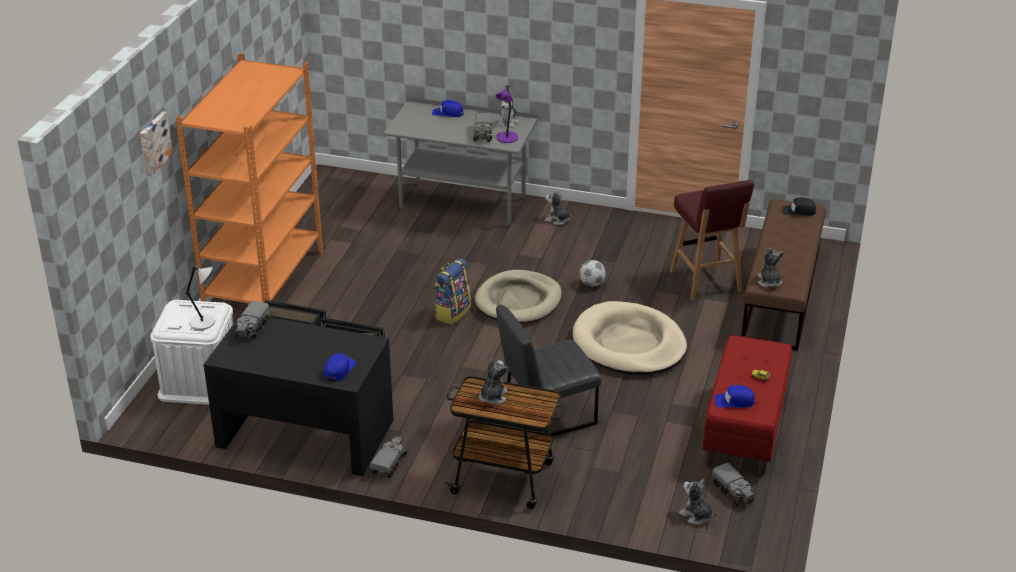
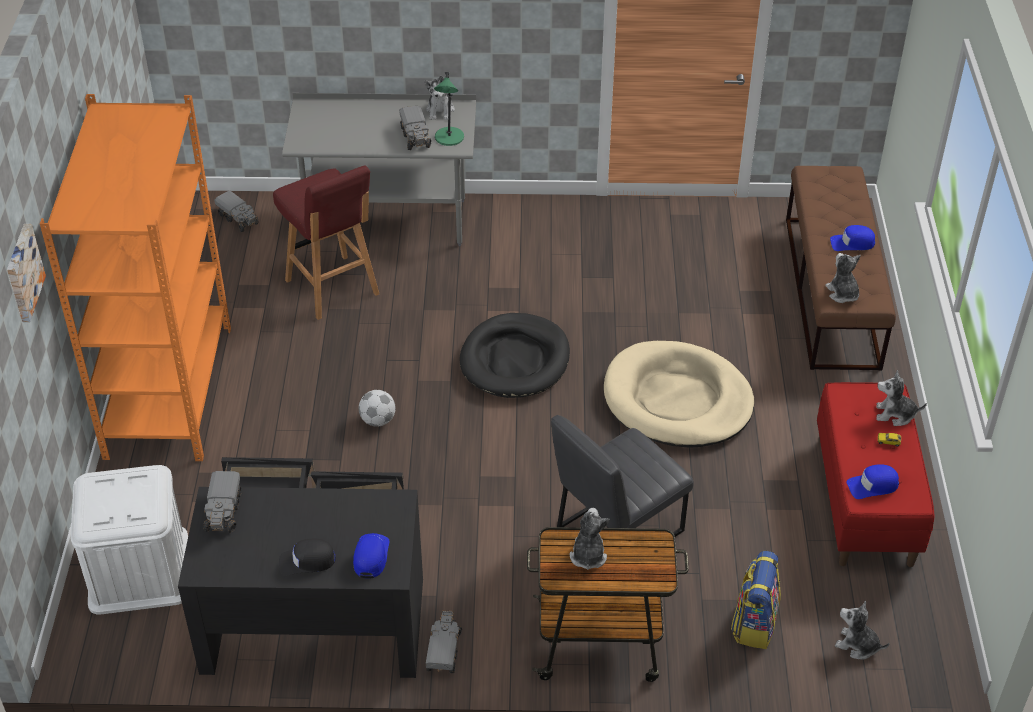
camera: 15 degrees left, 10 degrees up
grey table lamp [186,265,215,330] -> none
blue cap [432,100,464,117] -> blue cap moved to [830,225,875,251]
backpack [434,258,471,325] -> backpack moved to [731,551,781,649]
beige dog bed [475,270,562,323] -> black dog bed [460,313,570,398]
purple table lamp [495,85,518,143] -> green table lamp [434,72,464,146]
plush toy [545,189,575,225] -> plush toy moved to [876,370,927,426]
football [579,260,606,287] -> football moved to [359,390,396,427]
red stool [670,180,754,301] -> red stool moved to [273,165,379,320]
toy truck [712,463,754,507] -> toy truck moved to [214,191,259,232]
black cap [782,197,816,216] -> black cap moved to [279,539,336,576]

